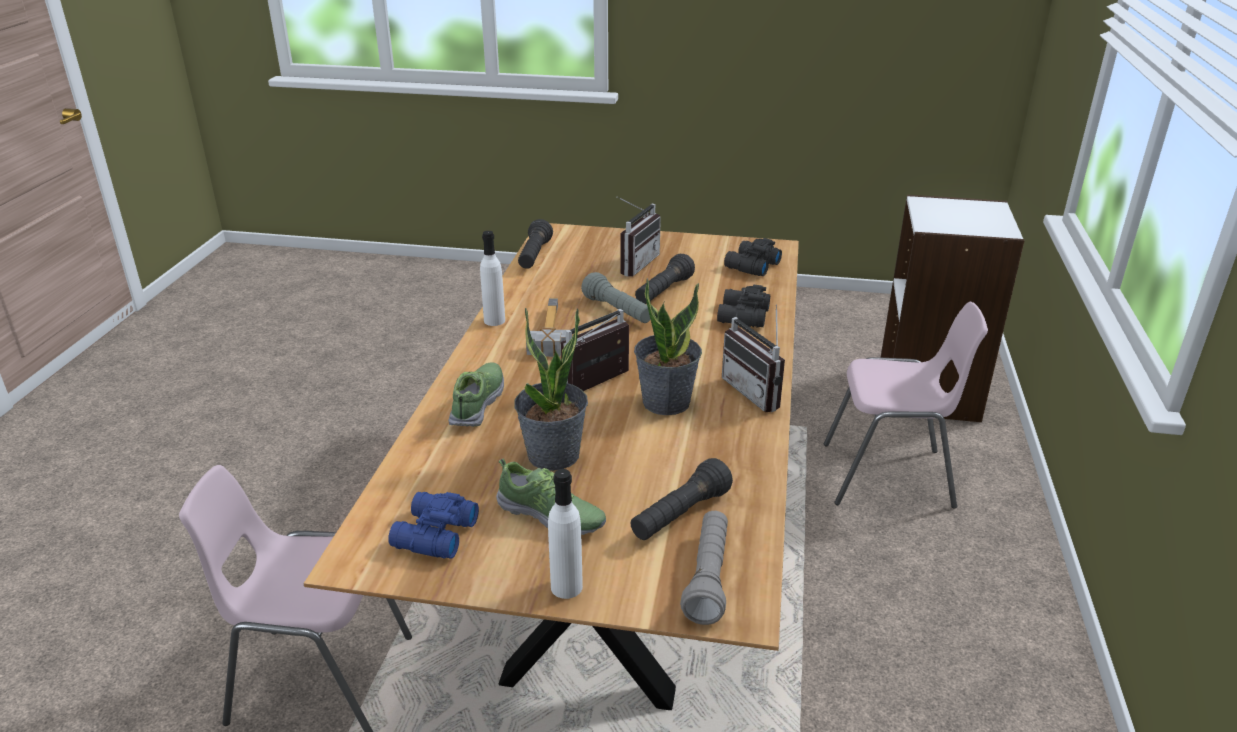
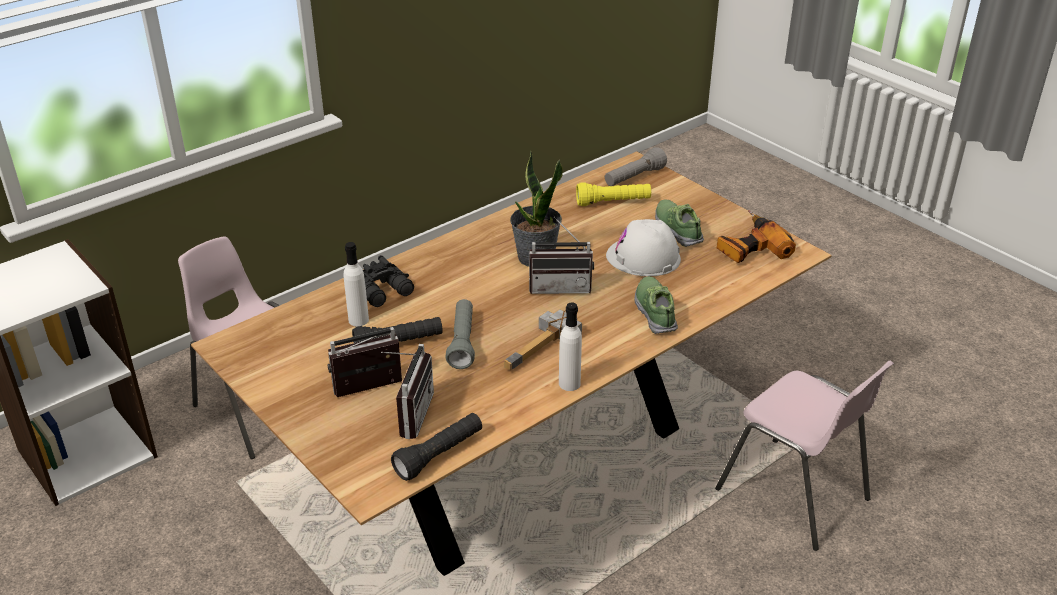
camera: 140 degrees left, 5 degrees up
blue binoculars [388,492,479,559] -> power drill [717,210,796,263]
shoe [448,363,504,427] -> shoe turned 120 degrees clockwise [635,276,678,334]
potted plant [515,308,588,471] -> white hard hat [606,219,681,276]
white bottle [548,469,583,599] -> white bottle moved to [344,242,369,326]
black flashlight [631,458,733,540] -> yellow flashlight [576,182,651,206]
radio [722,304,785,412] -> radio moved to [381,344,434,439]
black binoculars [724,238,782,276] -> none

